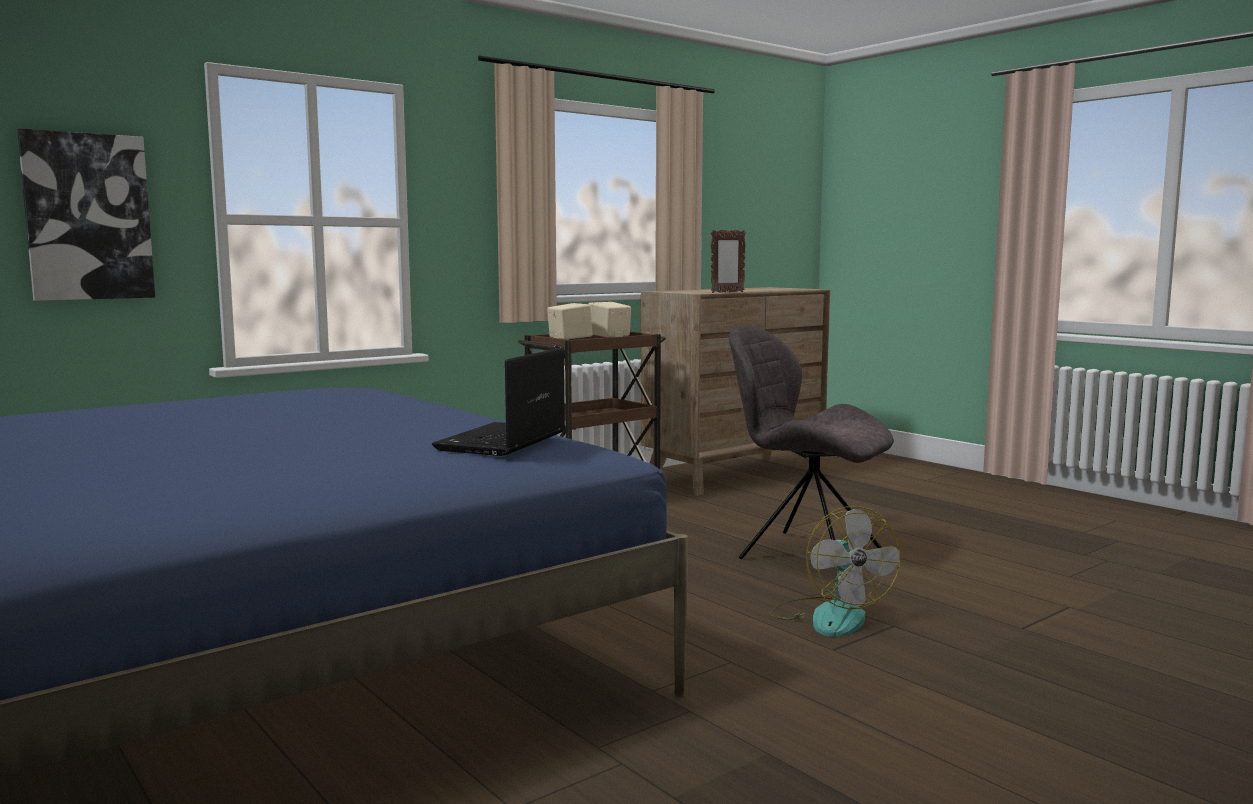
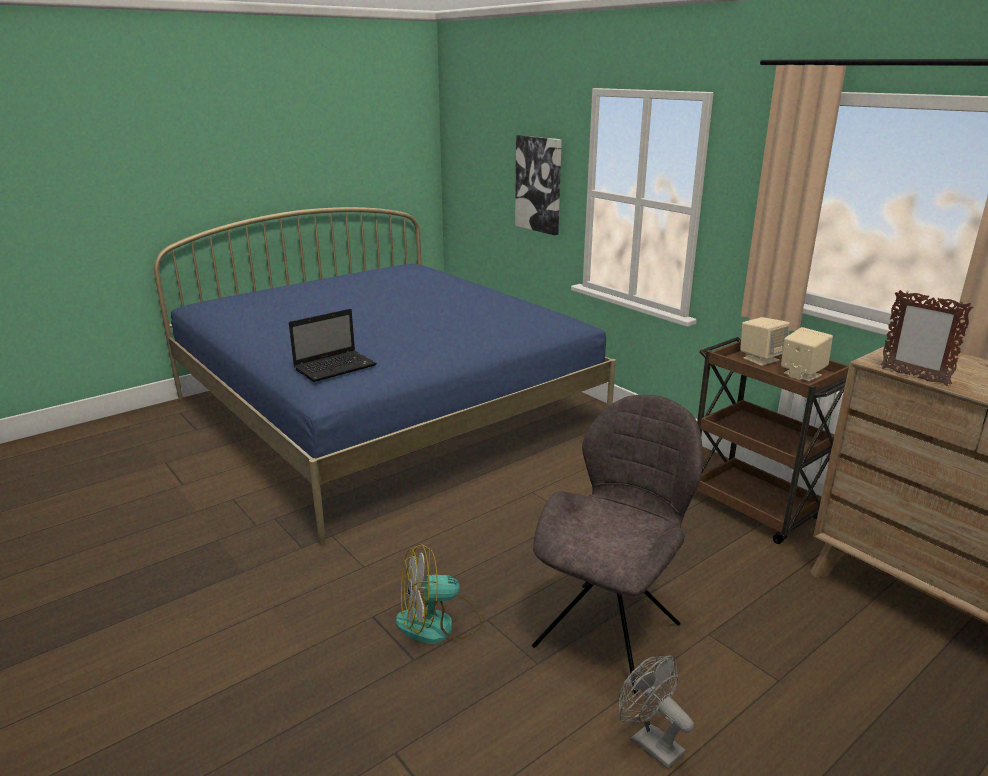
camera: 90 degrees right, 15 degrees up
laptop [432,347,565,456] -> laptop turned 120 degrees clockwise [289,309,377,382]
none -> grey fan [619,655,694,769]

